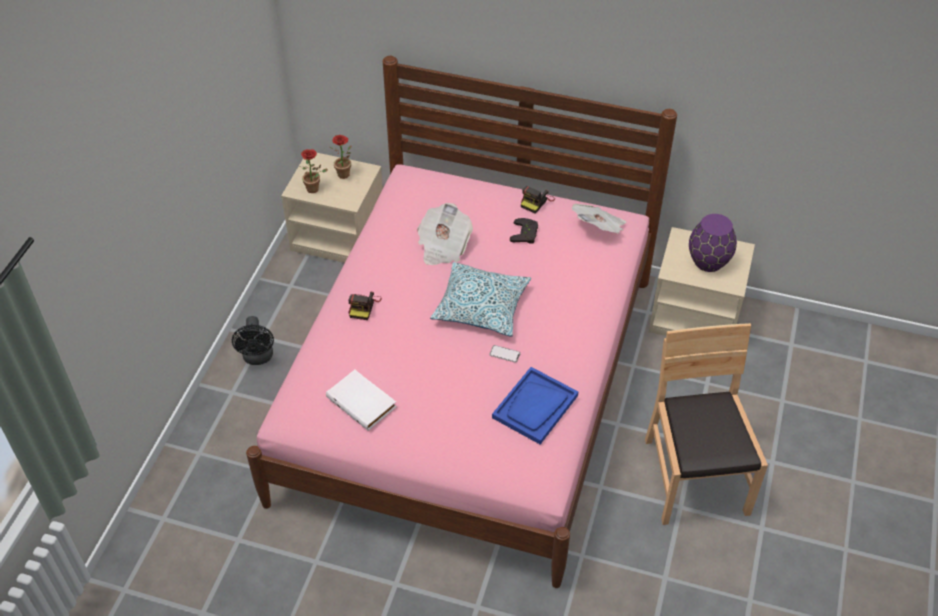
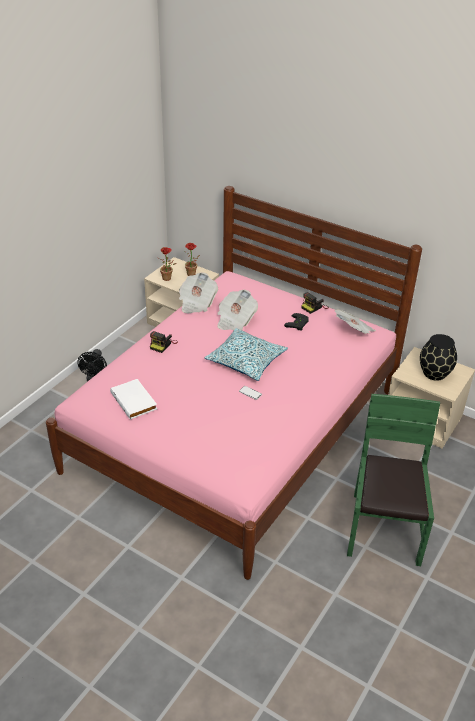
camera: 15 degrees right, 10 degrees down
blue tray [492,367,578,445] -> none
brown chair [645,323,768,525] -> green chair [347,394,440,566]
purple vase [689,214,737,272] -> black vase [420,334,457,381]
none -> newspaper [179,272,218,313]

